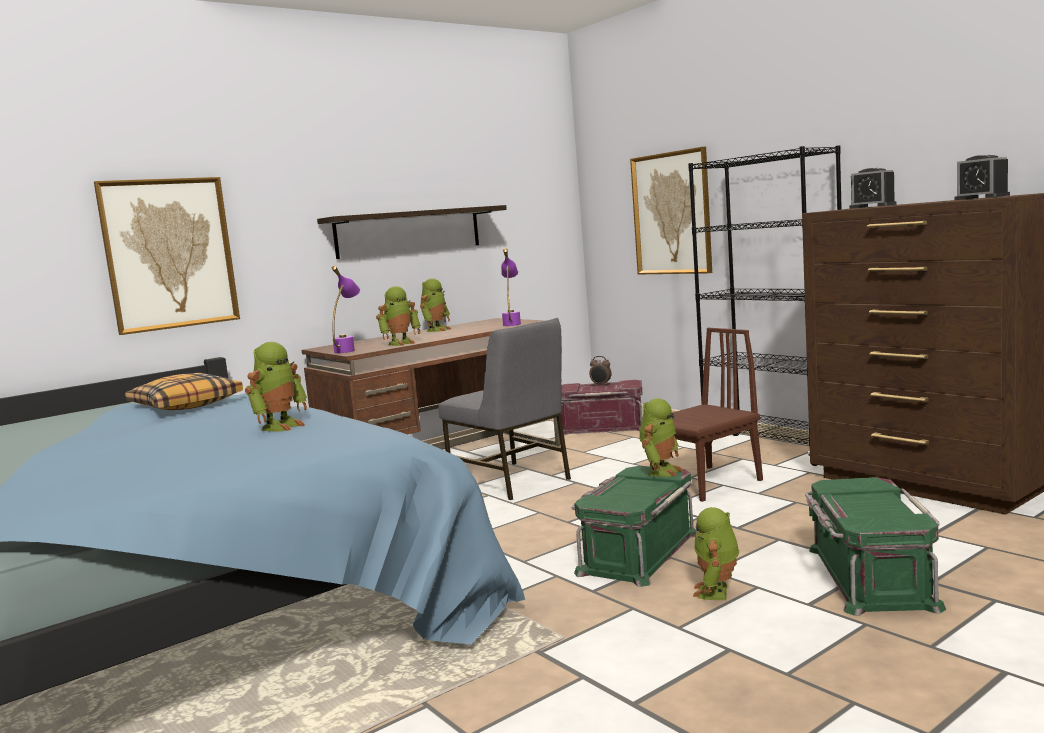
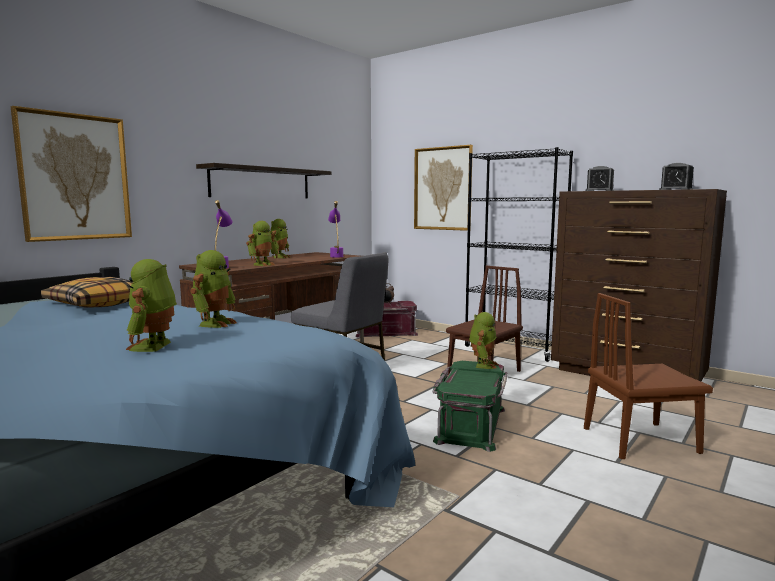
camera: 15 degrees left, 0 degrees up
toy robot [693,507,739,600] -> toy robot moved to [126,259,177,352]
green storage box [805,477,946,616] -> brown chair [584,293,713,459]

